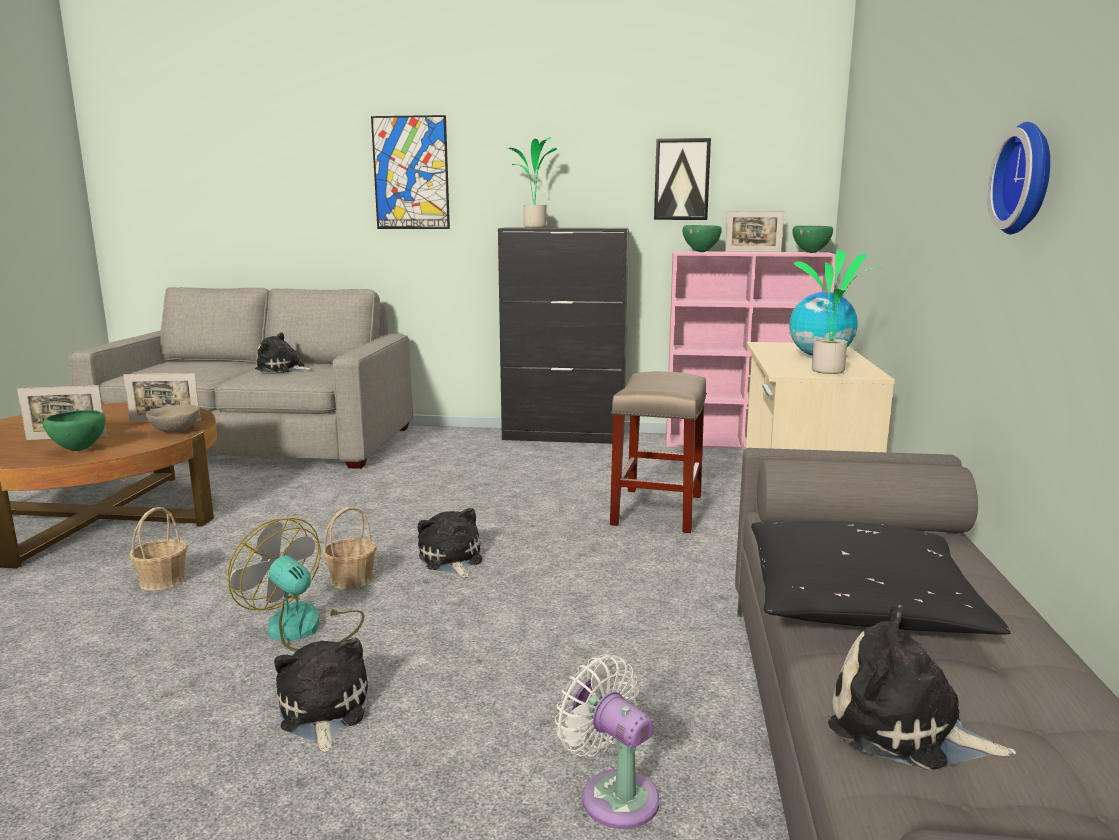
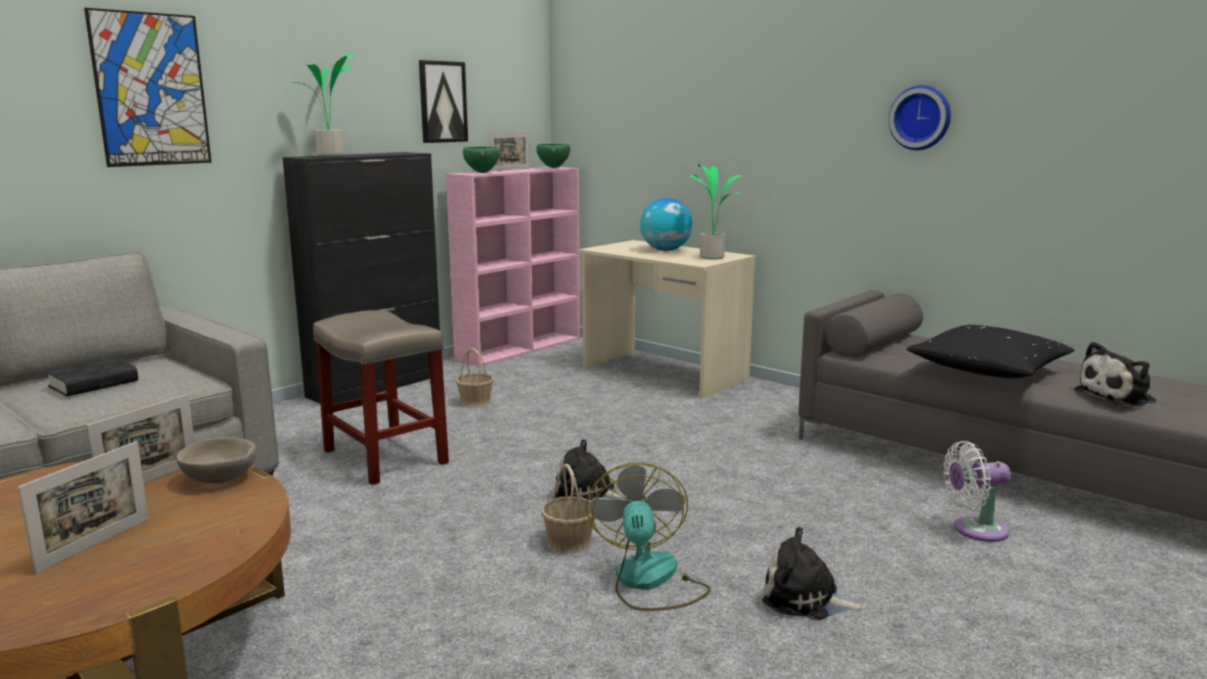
camera: 55 degrees left, 0 degrees up
green bowl [43,410,105,451] -> none
basket [129,507,188,591] -> basket moved to [456,348,494,407]
fan [228,518,364,651] -> fan turned 105 degrees clockwise [586,462,711,611]
plush toy [255,332,314,373] -> black book [46,358,138,396]
beige stool [610,371,707,533] -> beige stool moved to [313,310,449,485]

